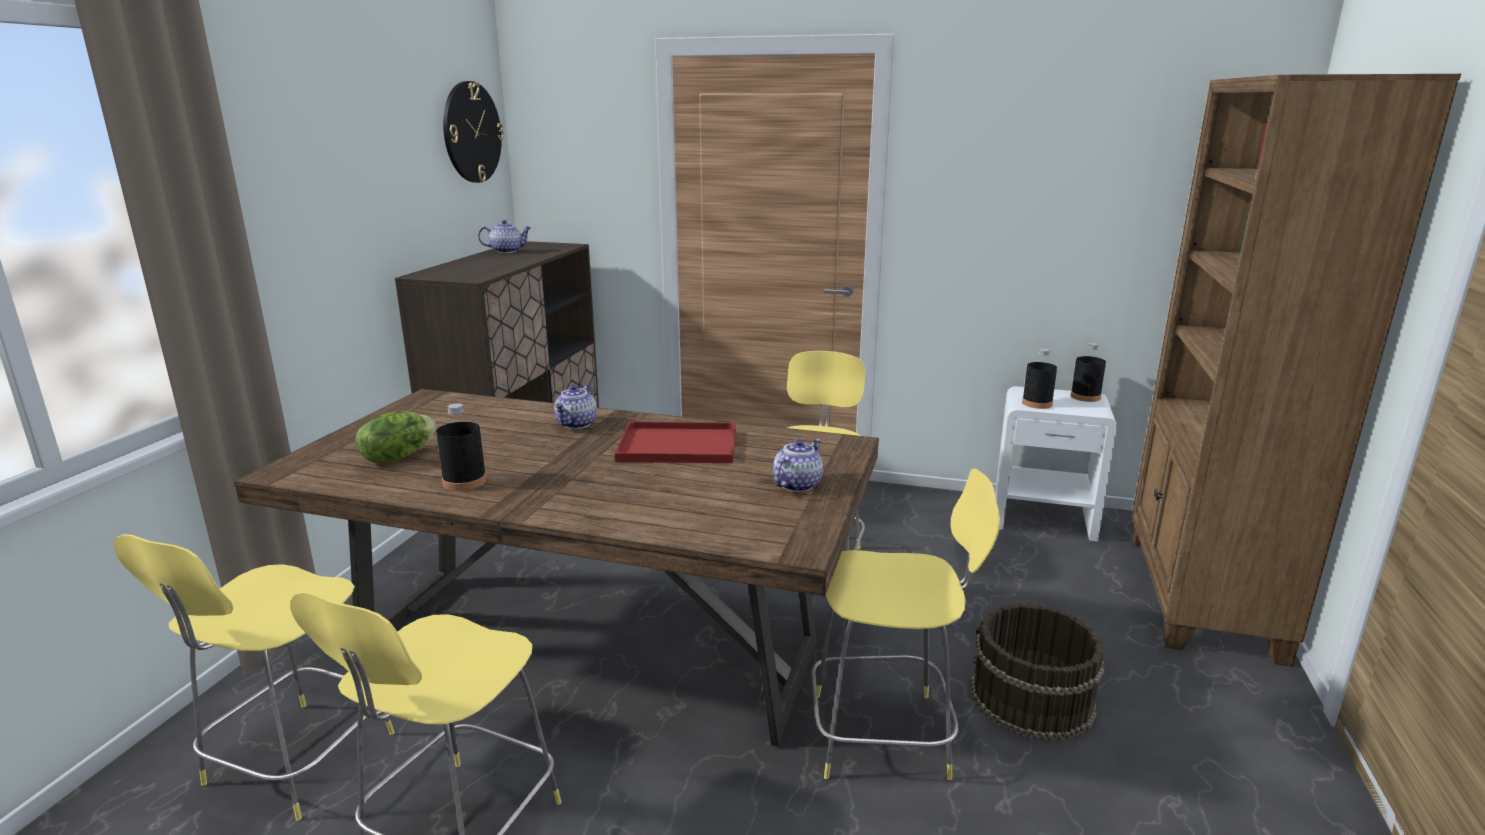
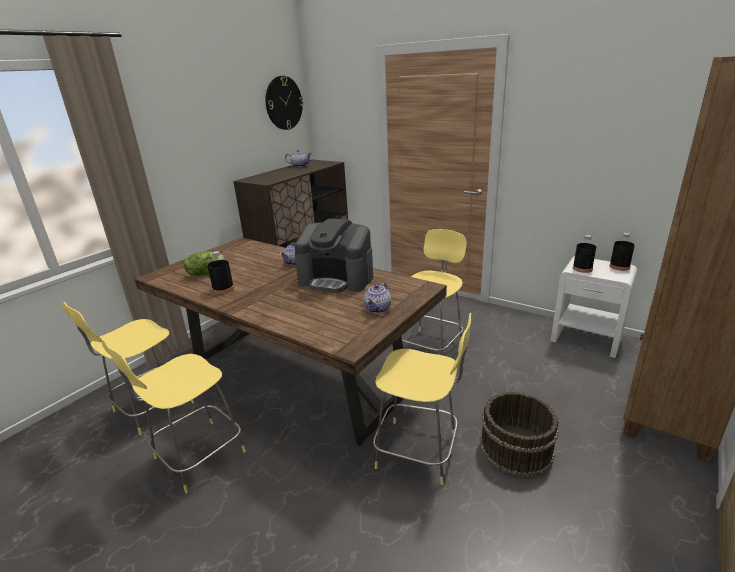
camera: 20 degrees right, 5 degrees up
red tray [615,422,736,463] -> coffee machine [294,218,373,293]
teapot [773,439,823,492] -> teapot turned 150 degrees clockwise [364,282,391,313]

